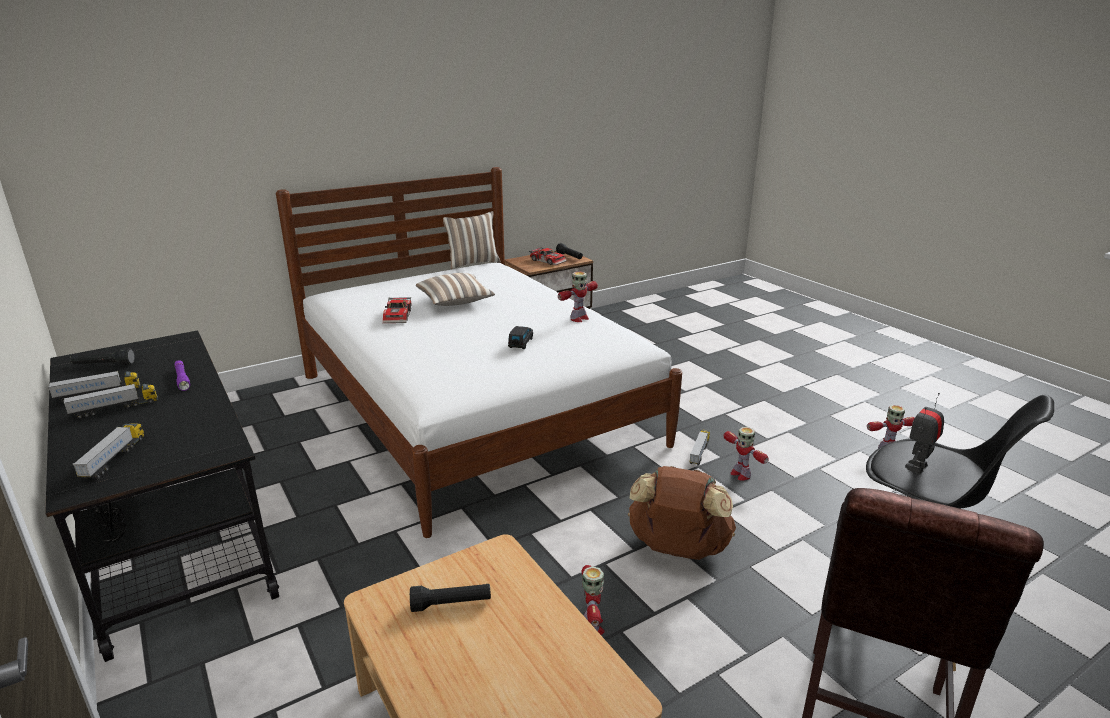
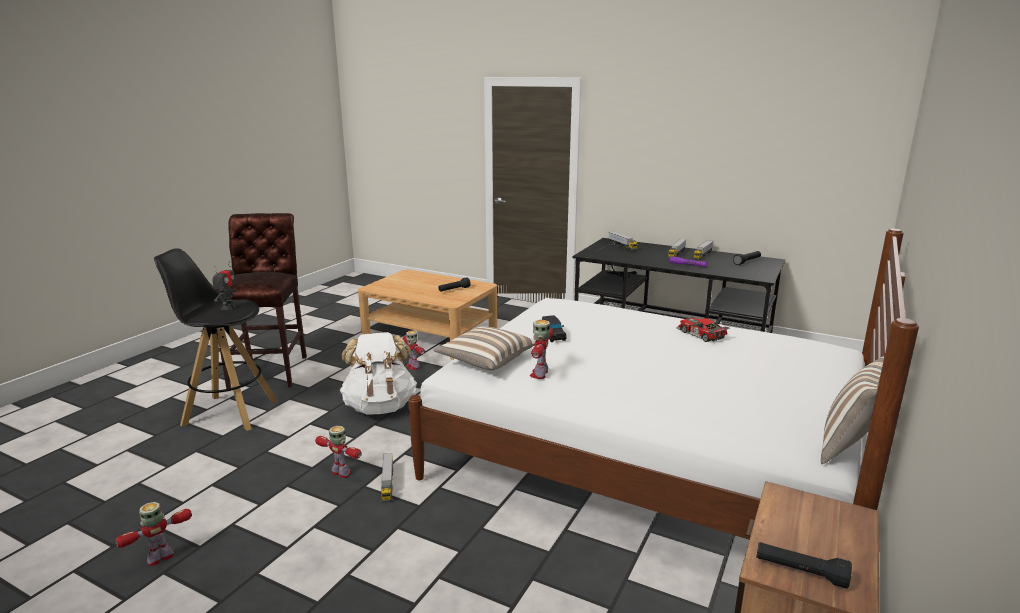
camera: 150 degrees right, 5 degrees down
pillow [416,273,495,306] -> pillow moved to [434,326,535,371]
toy car [529,247,567,265] -> none
brown backpack [628,466,736,560] -> white backpack [340,332,417,415]

